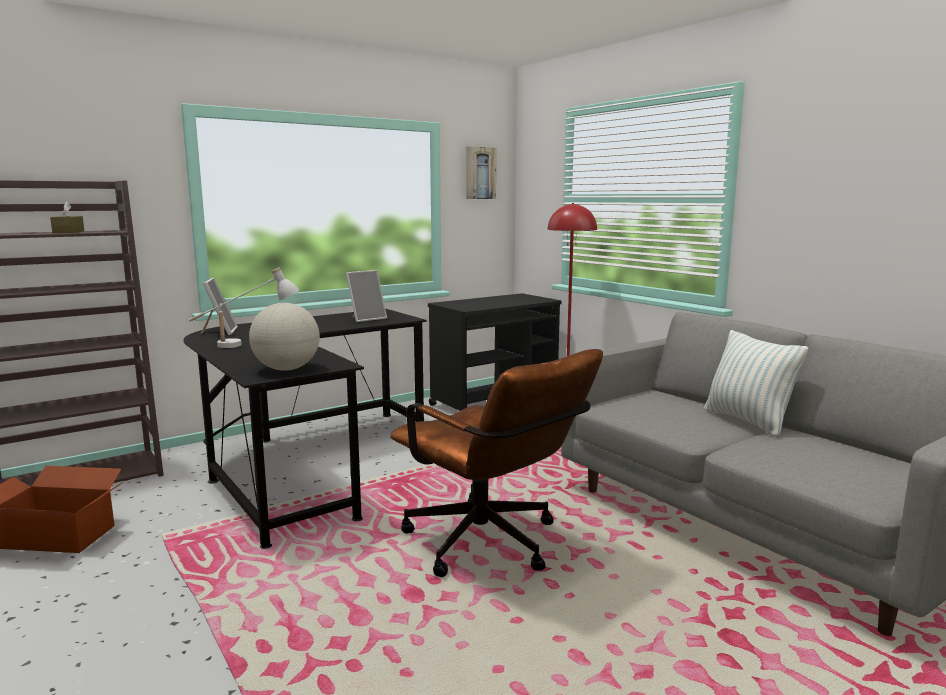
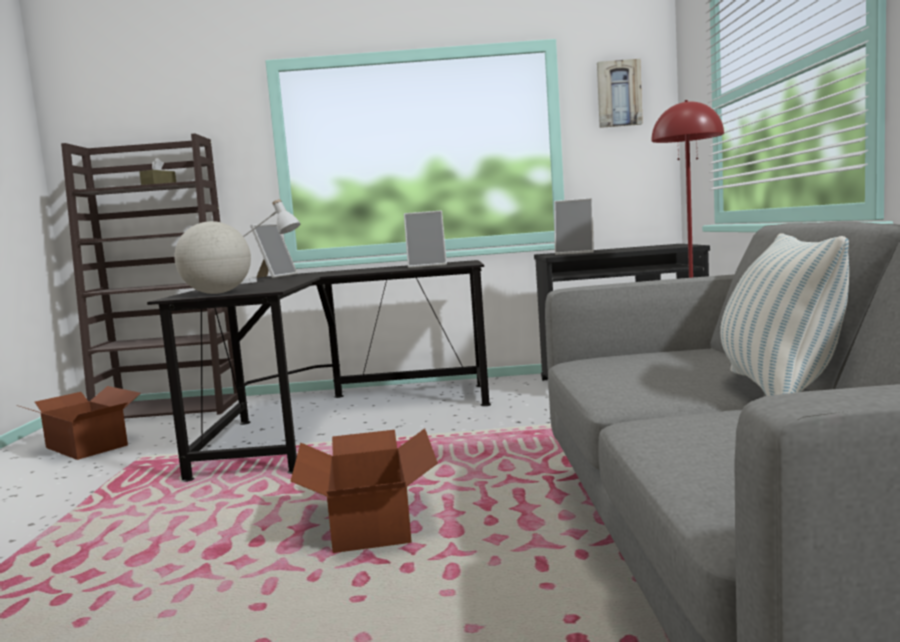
camera: 35 degrees right, 5 degrees down
brown office chair [390,349,603,577] -> cardboard box [290,428,438,553]
none -> picture frame [554,198,594,255]

